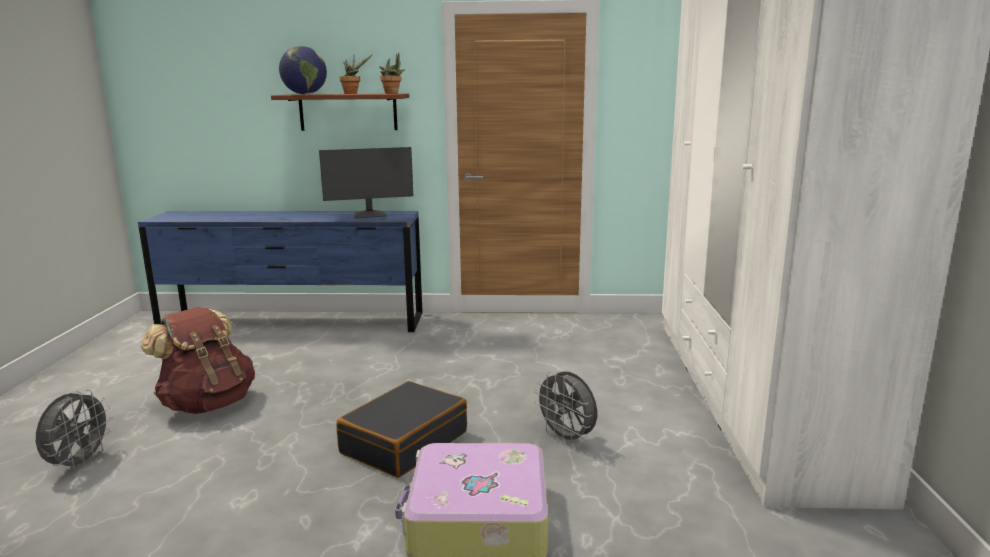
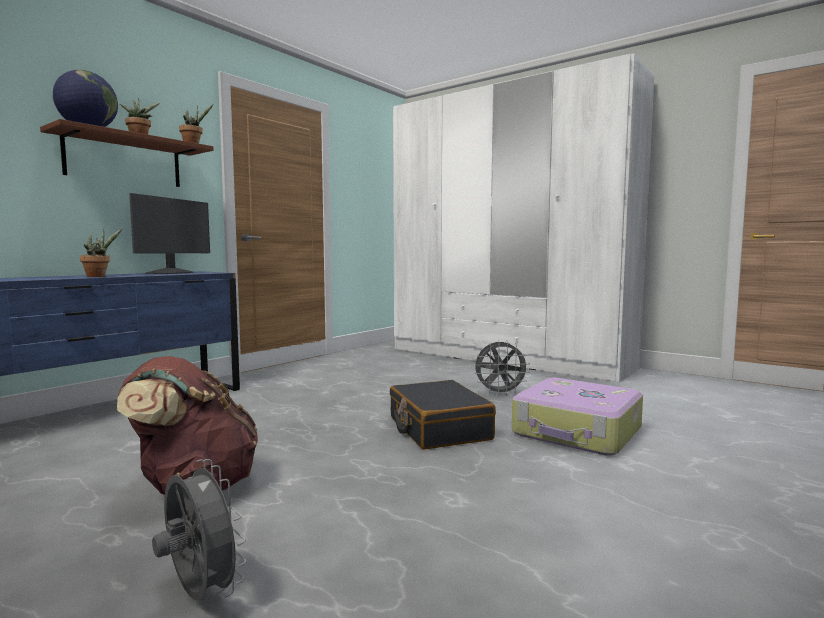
camera: 55 degrees left, 10 degrees down
none -> potted plant [80,229,122,277]

